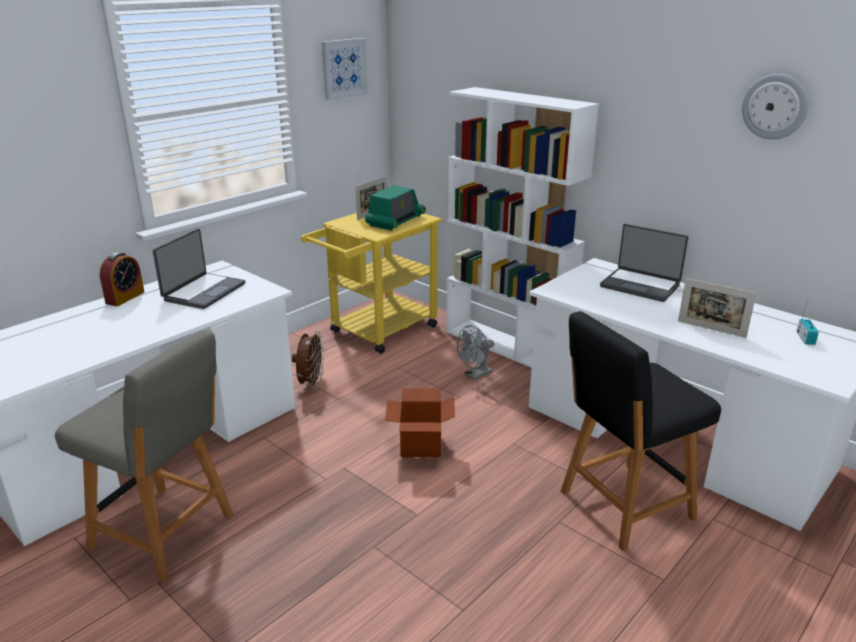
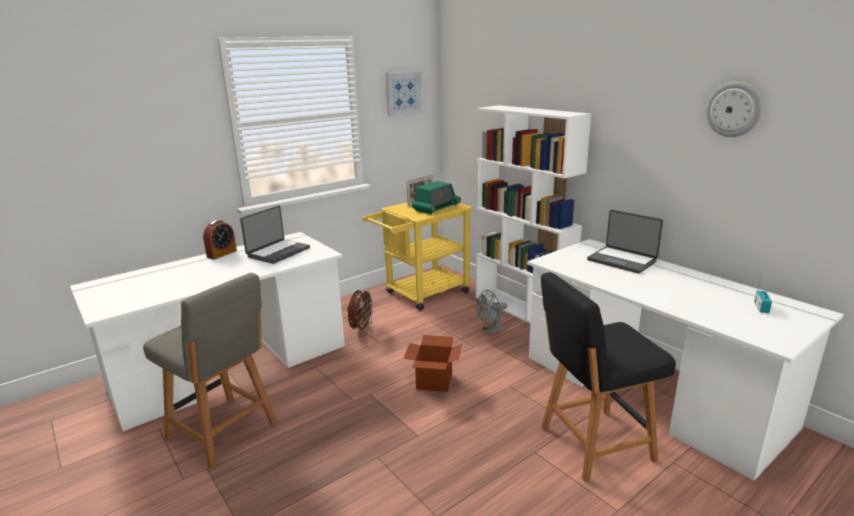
camera: 10 degrees right, 5 degrees down
picture frame [678,278,756,338] -> none

